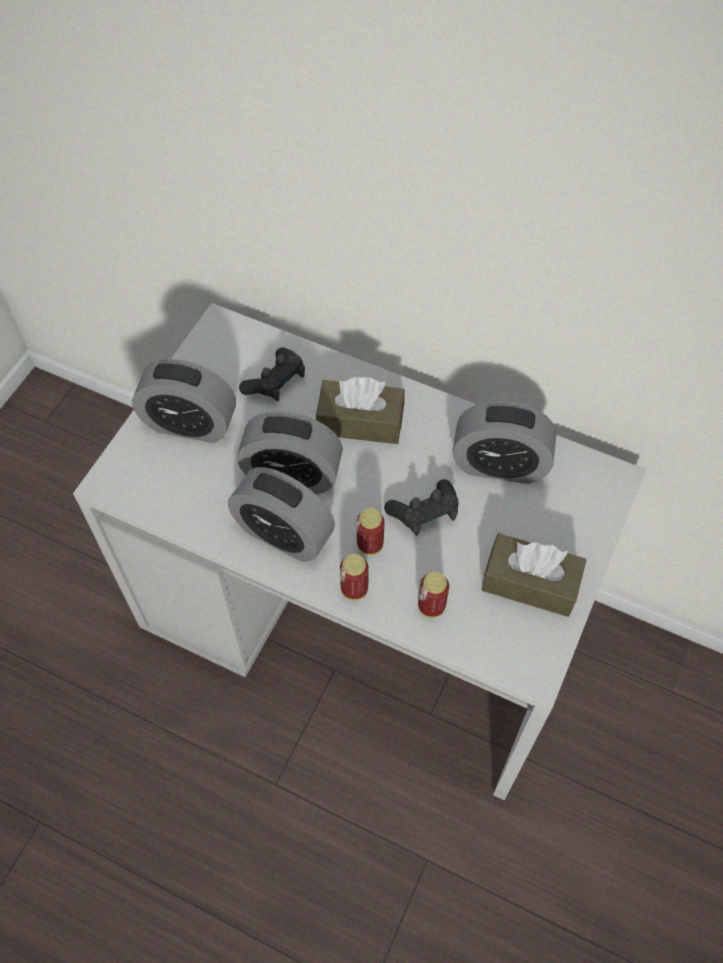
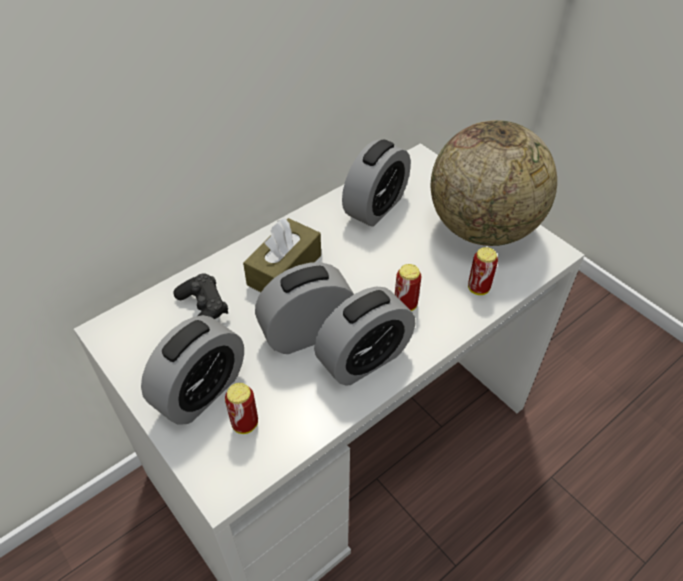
camera: 65 degrees left, 10 degrees down
alarm clock [237,411,343,494] -> alarm clock turned 150 degrees counterclockwise [255,262,354,354]
can [340,554,369,600] -> can moved to [225,383,258,434]
black game controller [384,479,459,536] -> none
brown tissue box [482,533,586,617] -> globe [431,120,557,246]

